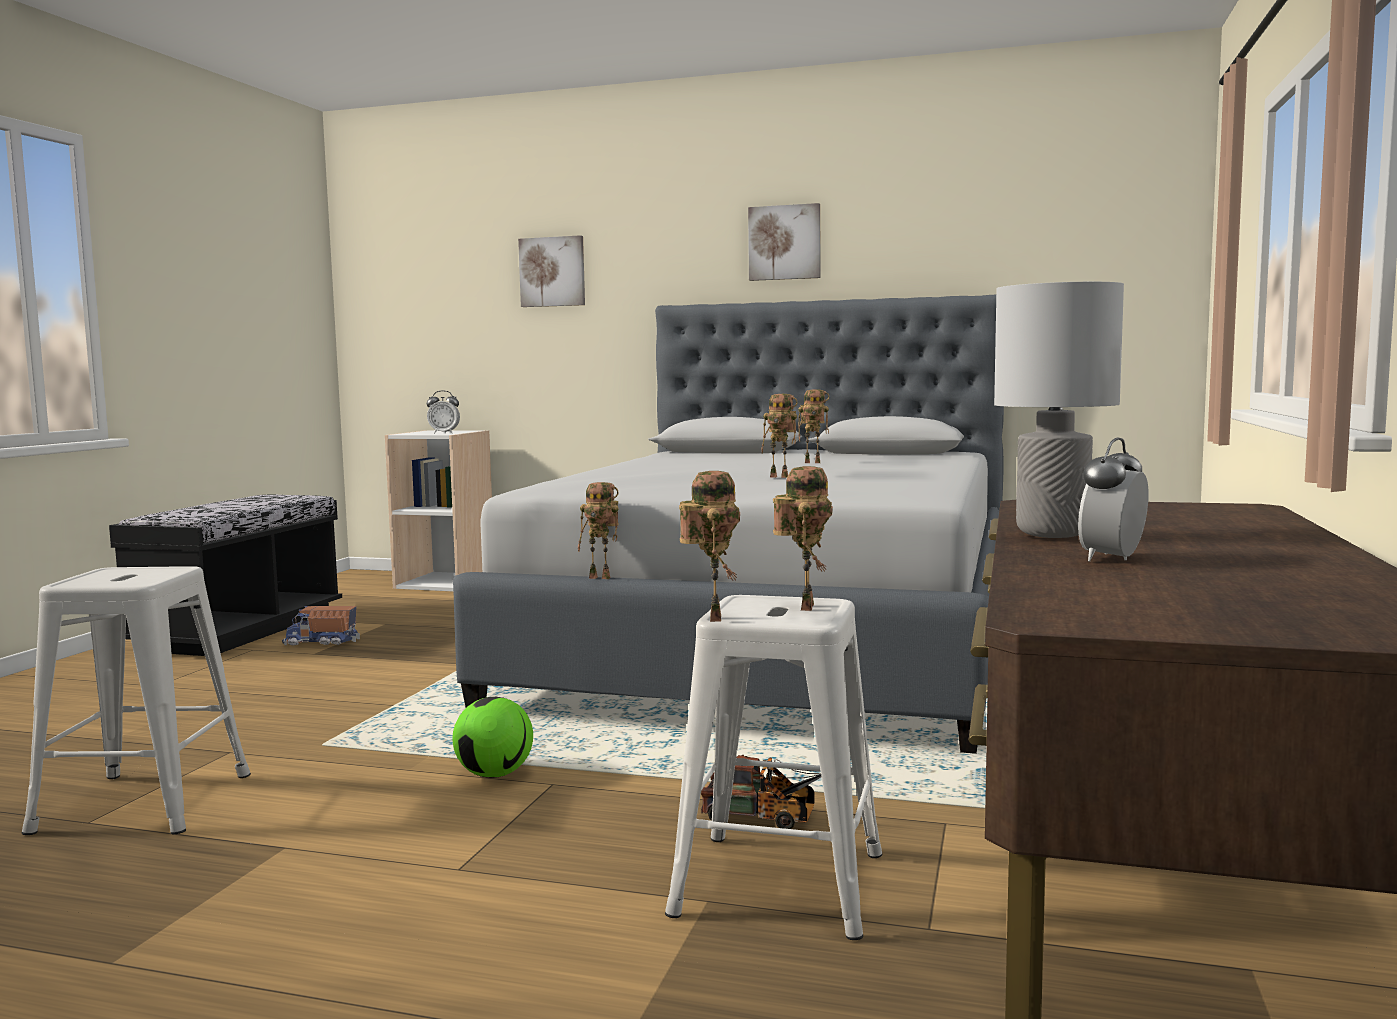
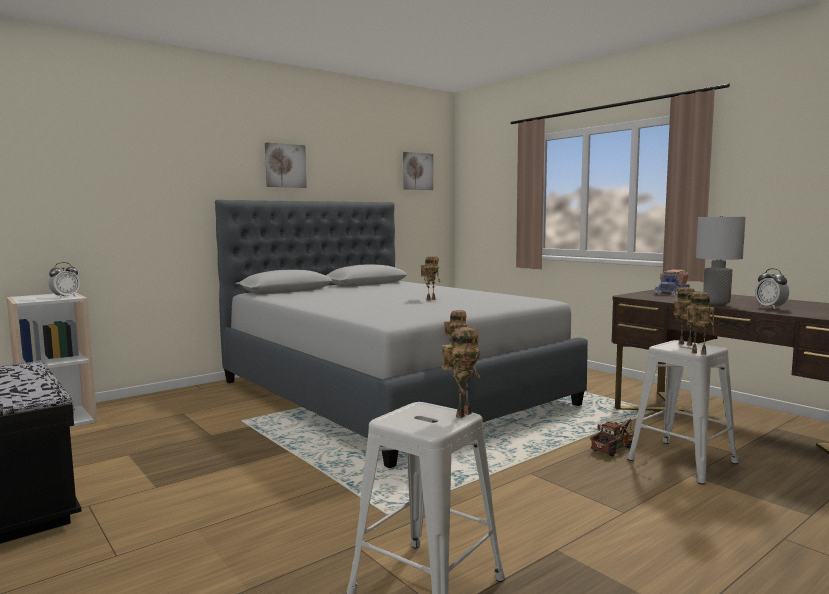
camera: 55 degrees left, 0 degrees up
toy truck [282,606,360,646] -> toy truck moved to [654,270,690,295]
football [453,697,533,778] -> none
picture [518,235,585,307] -> picture moved to [403,152,433,190]
toy robot [798,389,829,463] -> toy robot moved to [442,327,480,418]

